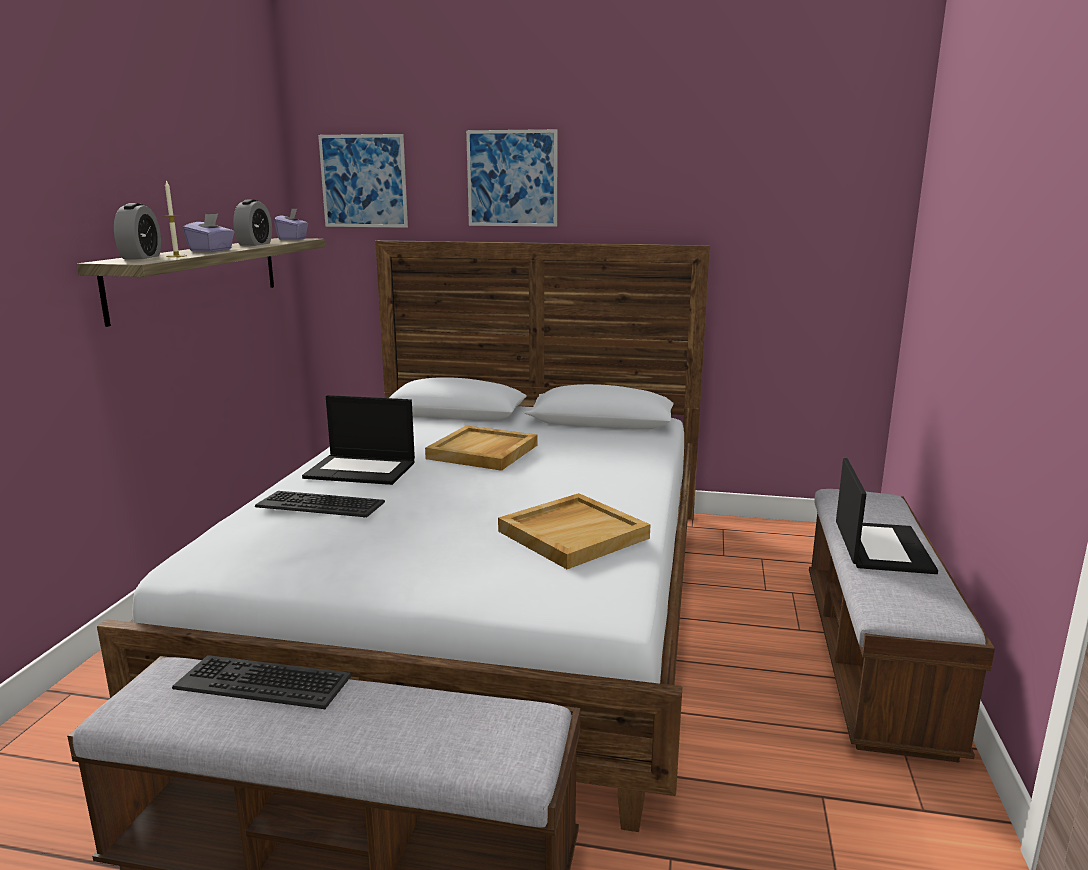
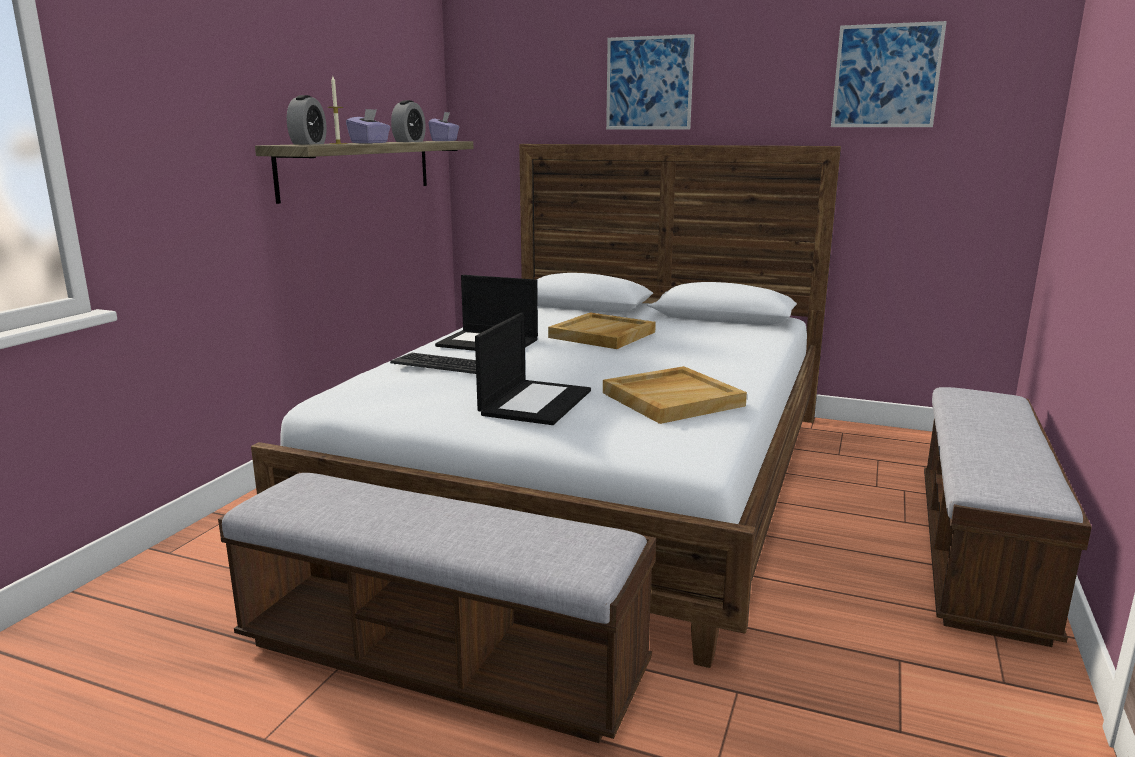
camera: 10 degrees right, 0 degrees up
keyboard [172,655,352,709] -> none
picture [318,134,408,228] -> picture moved to [831,21,947,127]
laptop [836,458,938,574] -> laptop moved to [475,312,591,425]

